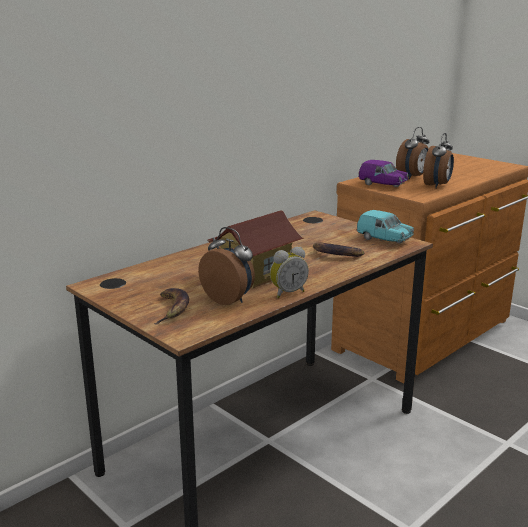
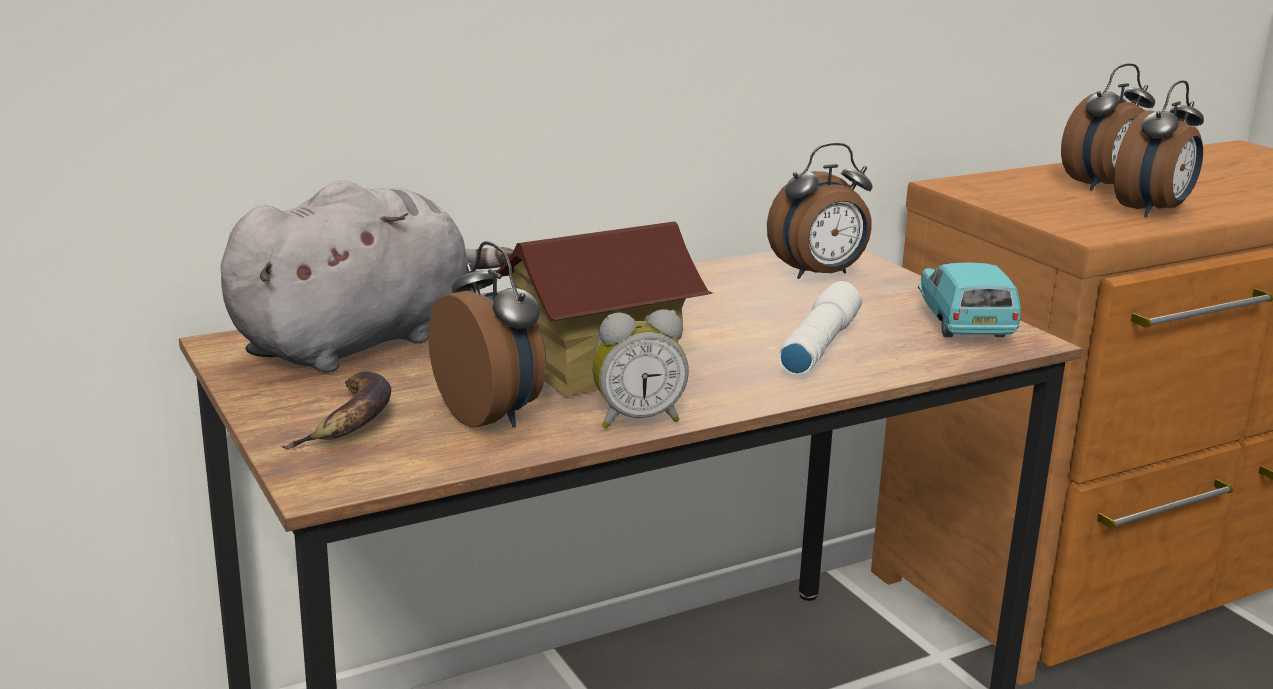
camera: 15 degrees right, 0 degrees up
banana [313,242,364,257] -> white flashlight [779,281,862,375]
turquoise toy car [357,210,414,244] -> turquoise toy car turned 150 degrees counterclockwise [918,262,1021,337]
purple toy car [358,160,409,188] -> none
none -> grey plush toy [221,180,514,372]
none -> alarm clock [767,143,873,279]

